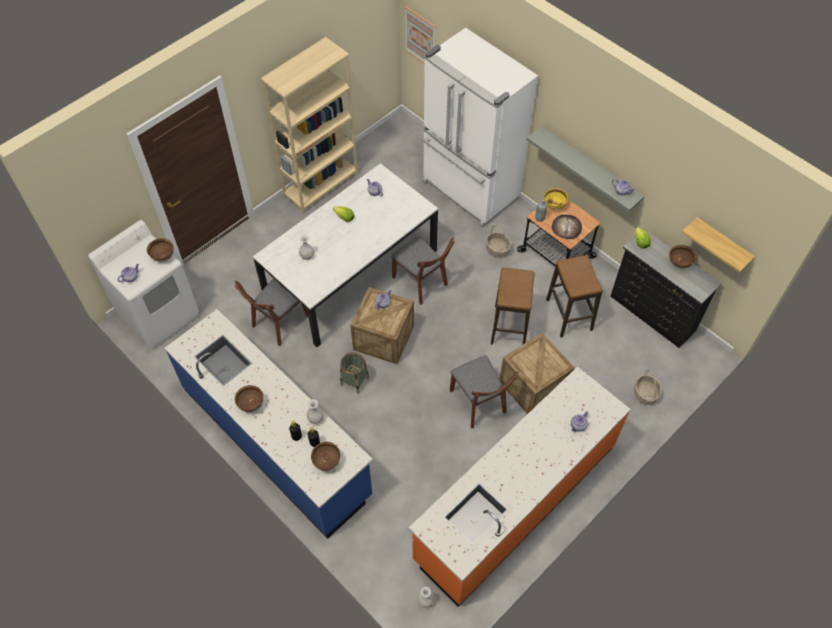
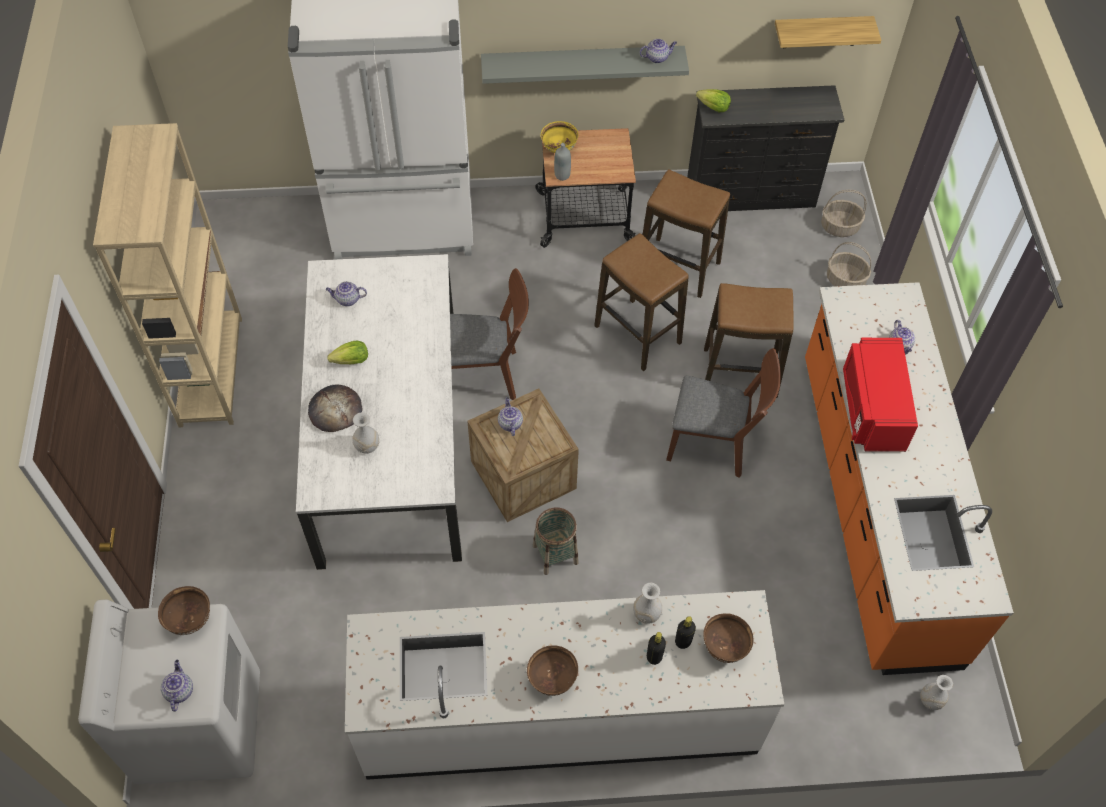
camera: 50 degrees left, 0 degrees up
blue counter [165,309,373,539] -> white counter [345,590,784,780]
brown chair [235,278,308,346] -> none
picture [405,6,435,64] -> none
basket [486,225,511,258] -> basket moved to [821,190,867,237]
crate [499,333,575,414] -> stool [704,283,794,398]
bread [552,215,582,239] -> bread moved to [308,385,363,432]
brown bowl [669,245,696,268] -> none
none -> red microwave [843,338,918,452]

